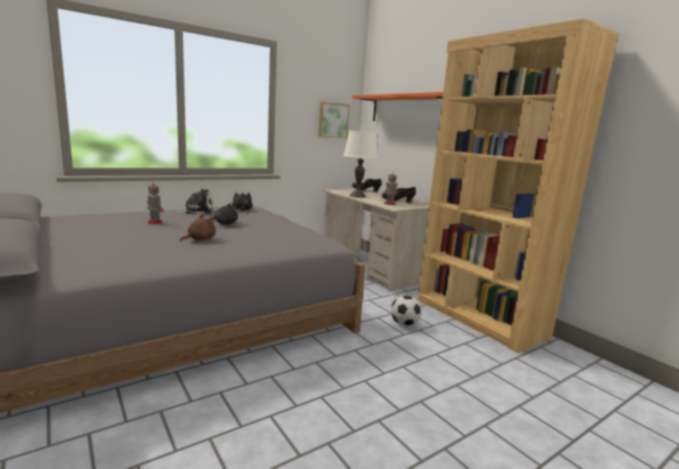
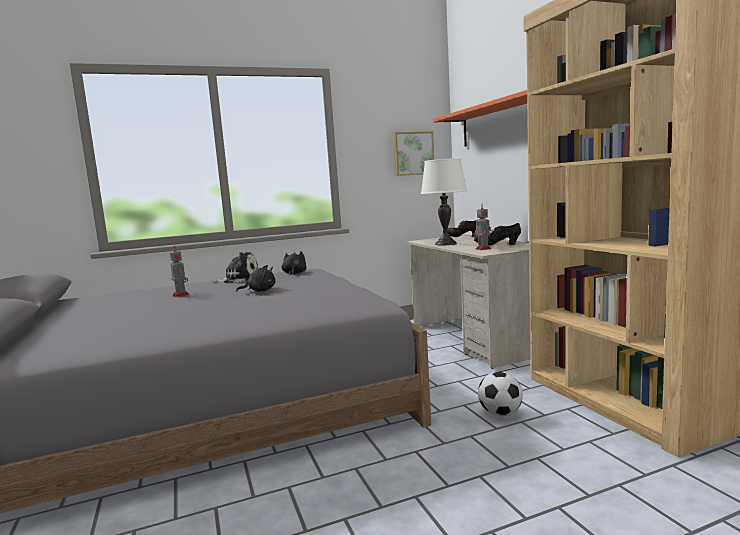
camera: 15 degrees right, 5 degrees down
brown plush toy [180,214,216,242] -> none

